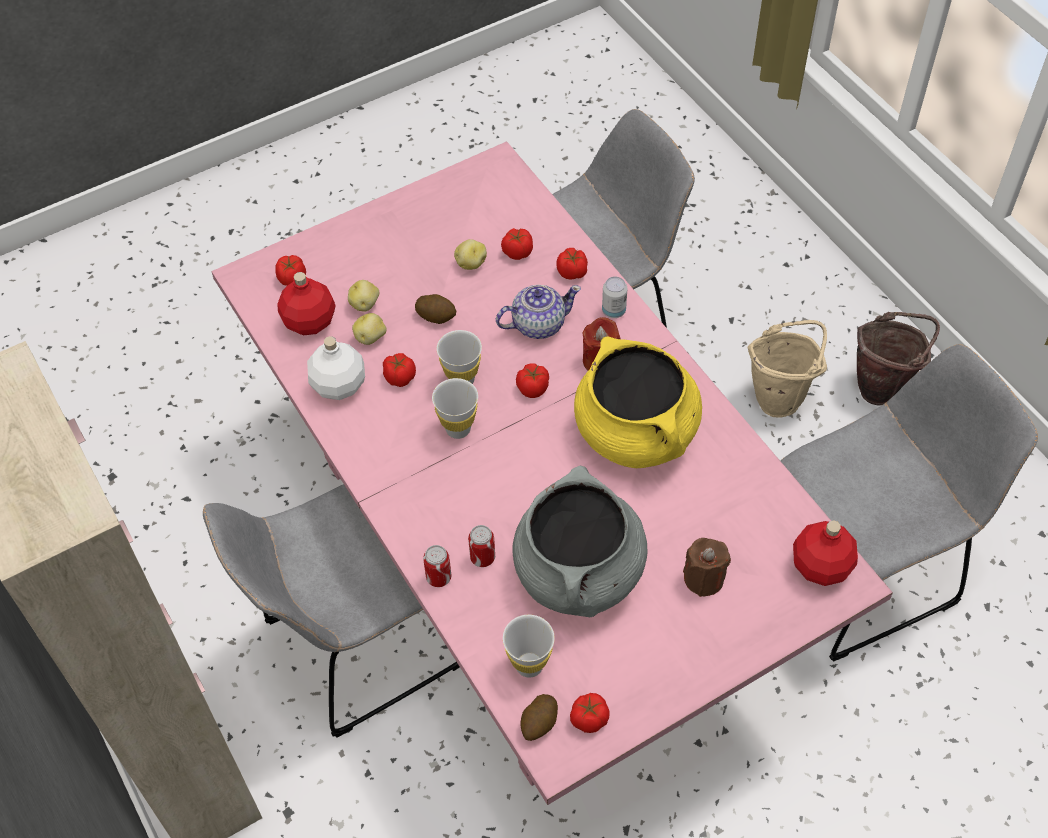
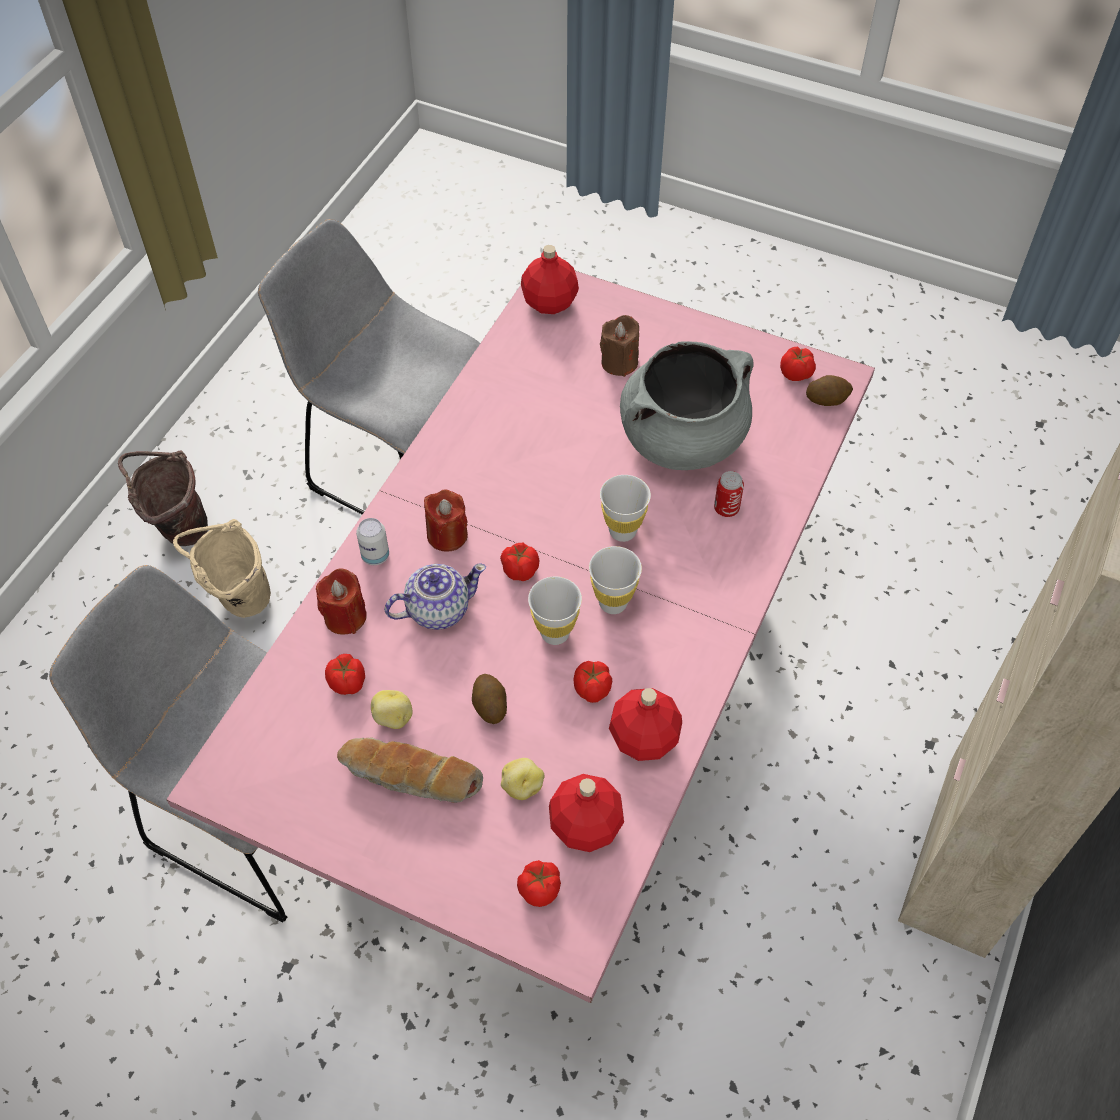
camera: 125 degrees left, 0 degrees up
grey chair [203,484,460,738] -> none
white bottle [307,336,365,400] -> red bottle [609,688,682,761]
potato [352,313,387,345] -> none
can [423,545,452,587] -> none
teapot [496,285,581,339] -> teapot turned 120 degrees clockwise [384,564,486,630]
white cup [503,615,555,678] -> white cup moved to [600,475,651,542]
tomato [556,248,588,279] -> red candle [316,569,367,635]
yellow cooking pot [574,336,702,468] -> none
none -> bread [337,737,483,803]

